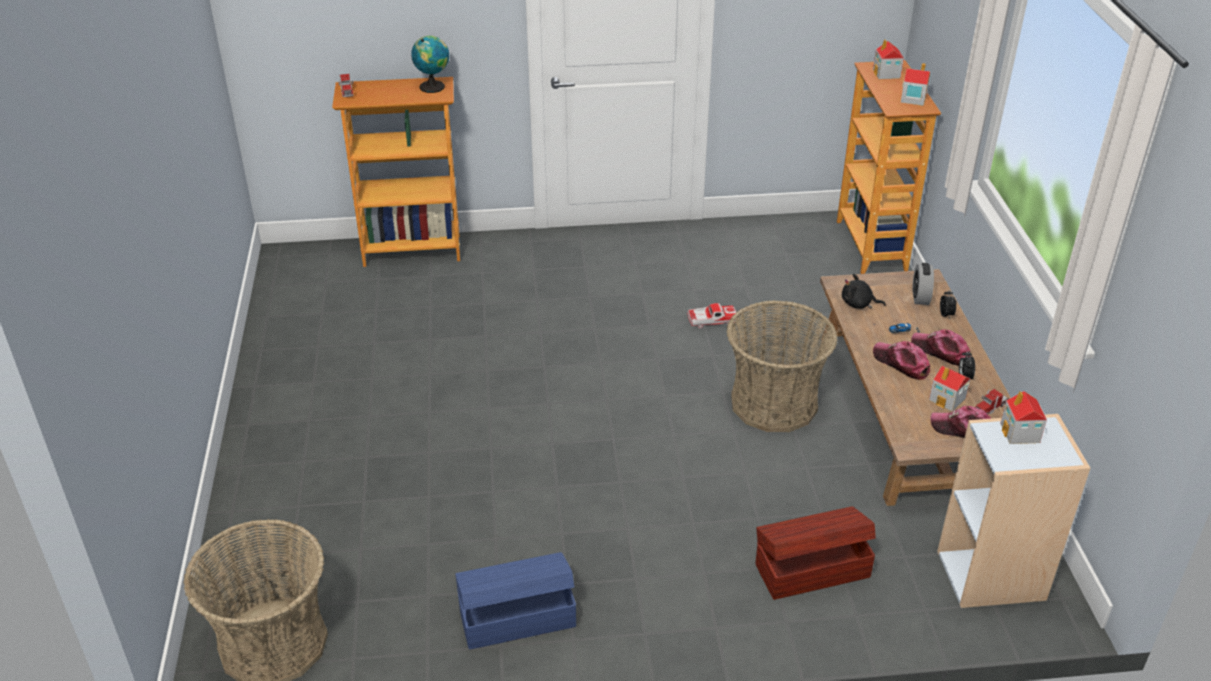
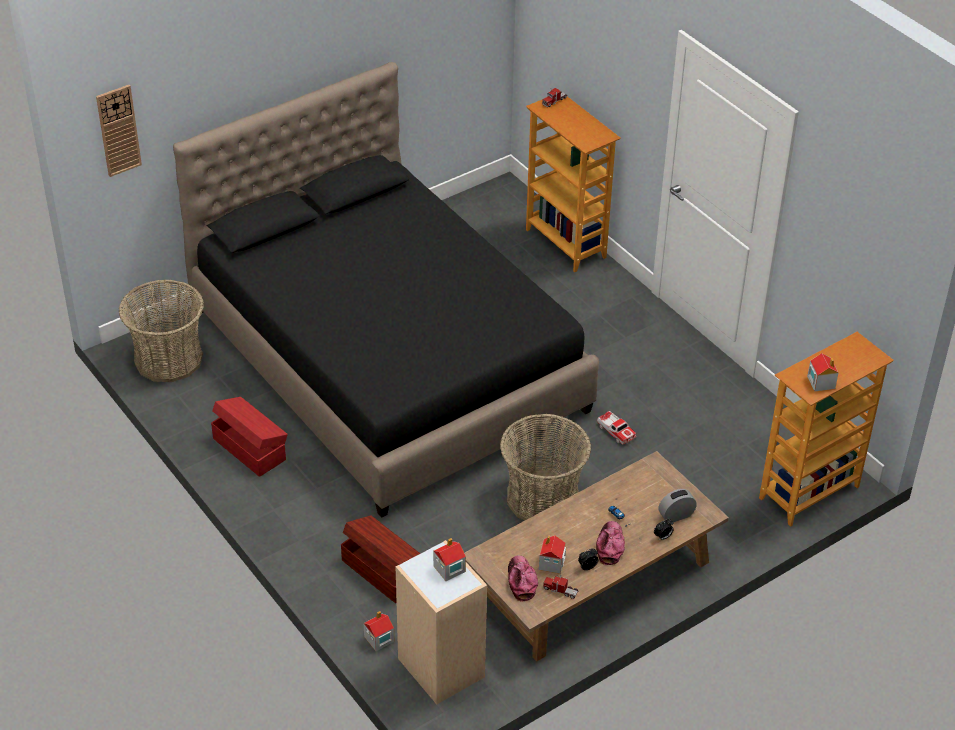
camera: 60 degrees right, 5 degrees up
globe [411,36,449,93] -> none
blue storage box [455,552,576,650] -> red storage box [211,397,288,477]
black plush toy [842,274,886,309] -> none
toy house [873,39,904,79] -> toy house moved to [364,611,395,651]
cap [873,341,930,380] -> none
none -> wall clock [96,85,142,177]
none -> black bed [173,62,599,518]

